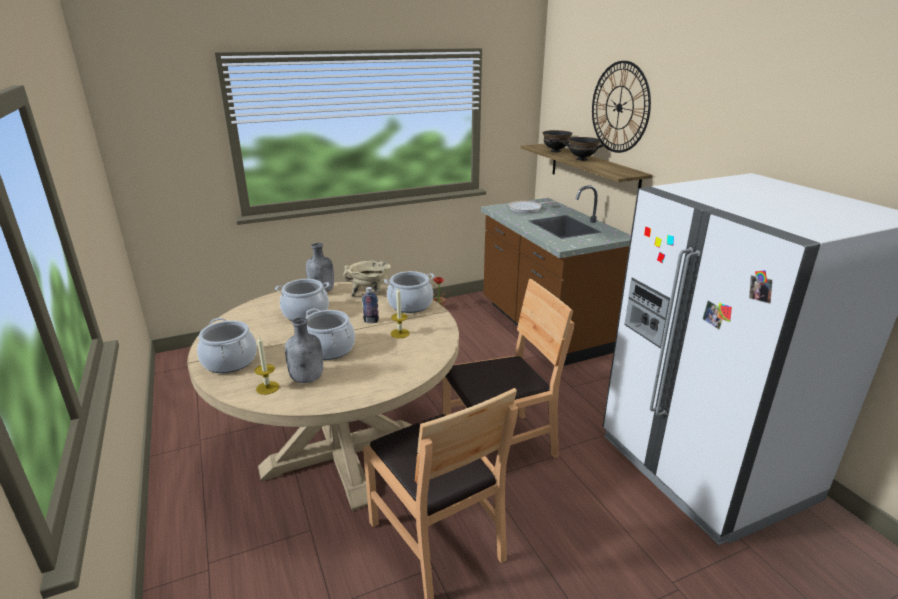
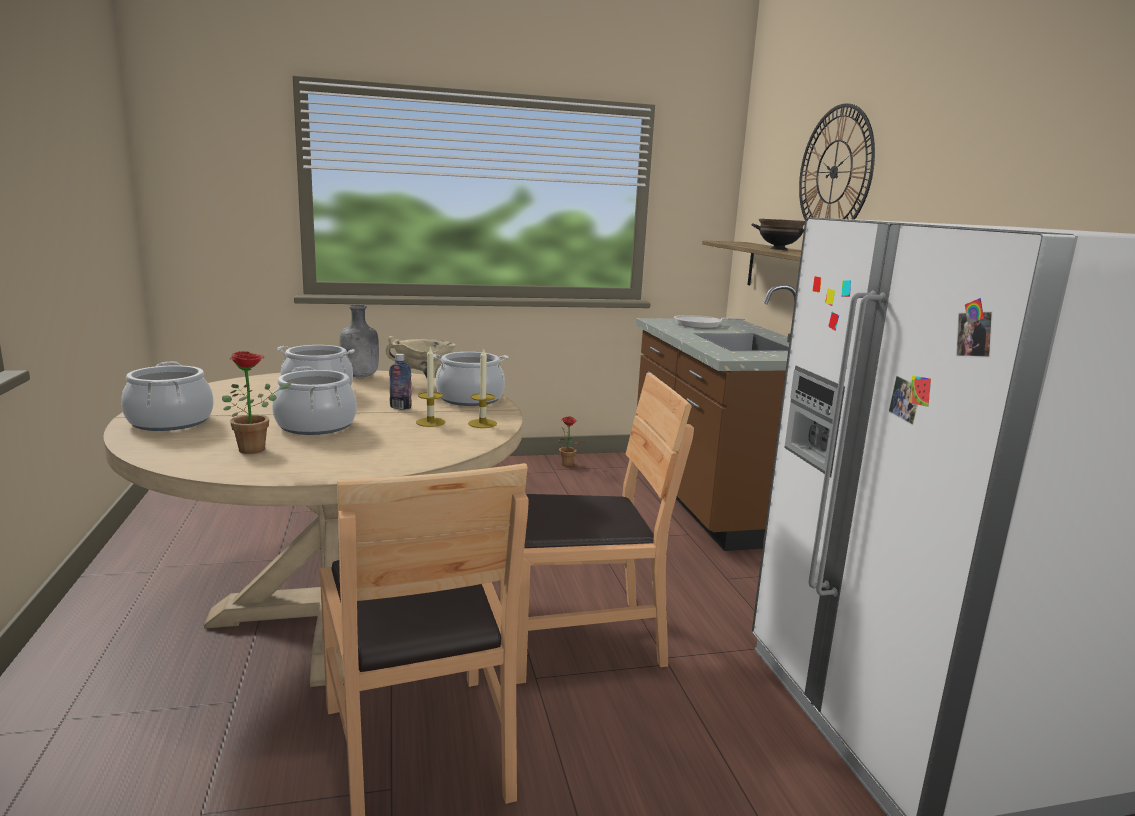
camera: 10 degrees right, 10 degrees down
candle [255,336,279,395] -> candle moved to [468,349,497,428]
grey bottle [285,317,323,383] -> potted plant [222,351,292,454]
black bowl [543,130,573,153] -> none

